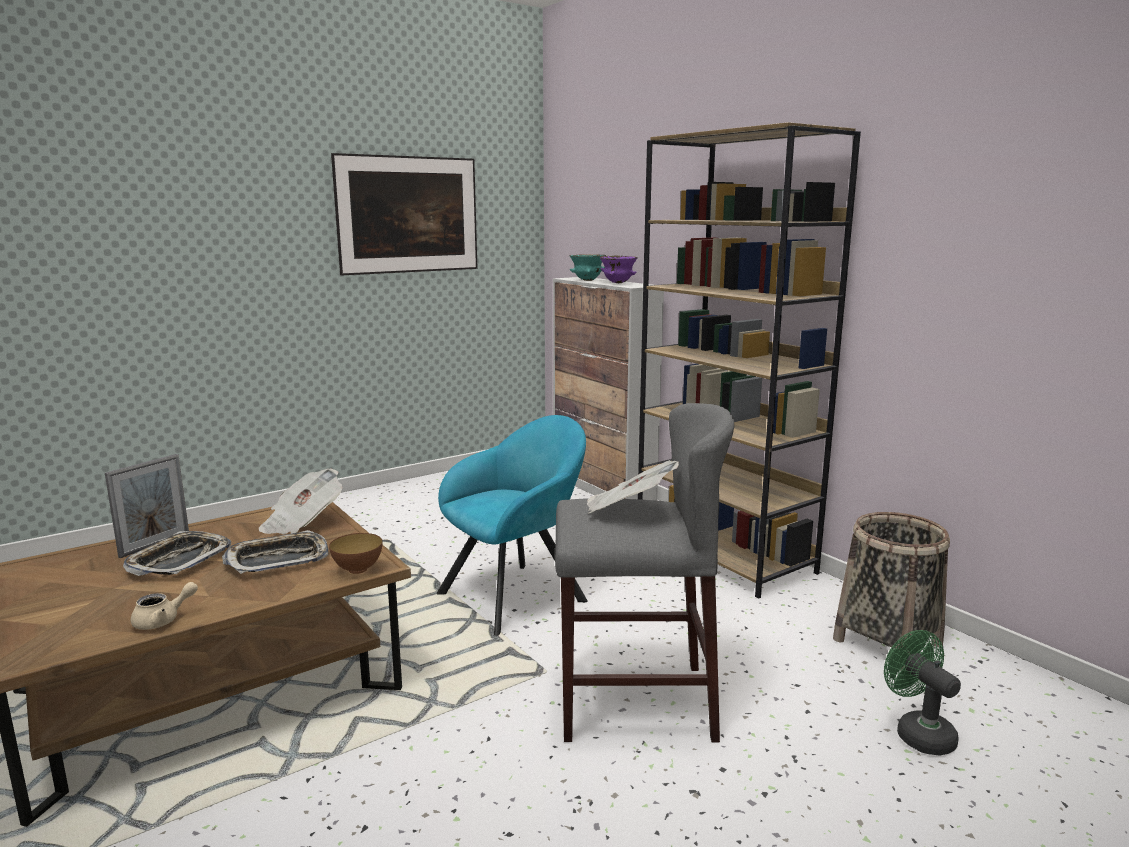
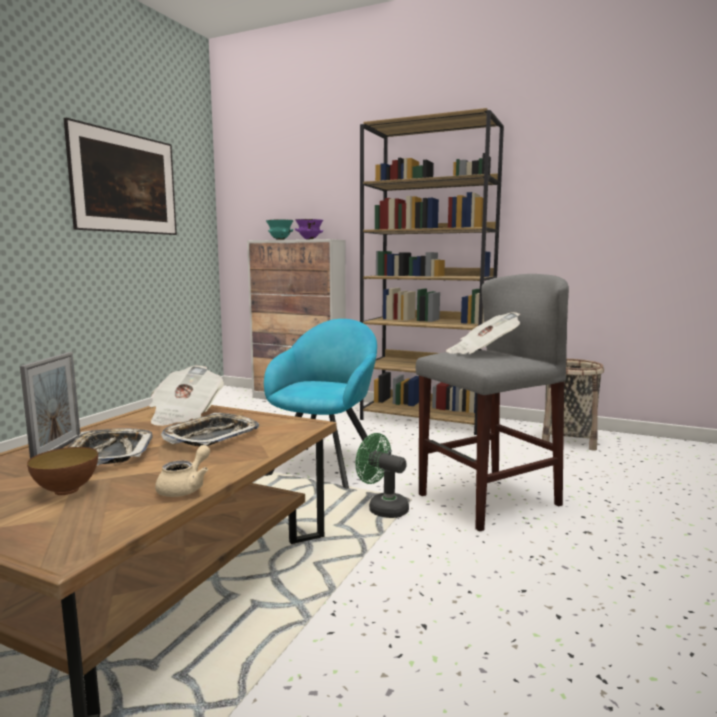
camera: 30 degrees left, 5 degrees down
bowl [329,533,383,574] -> bowl moved to [27,447,98,495]
green fan [884,630,961,755] -> green fan moved to [355,433,409,518]

